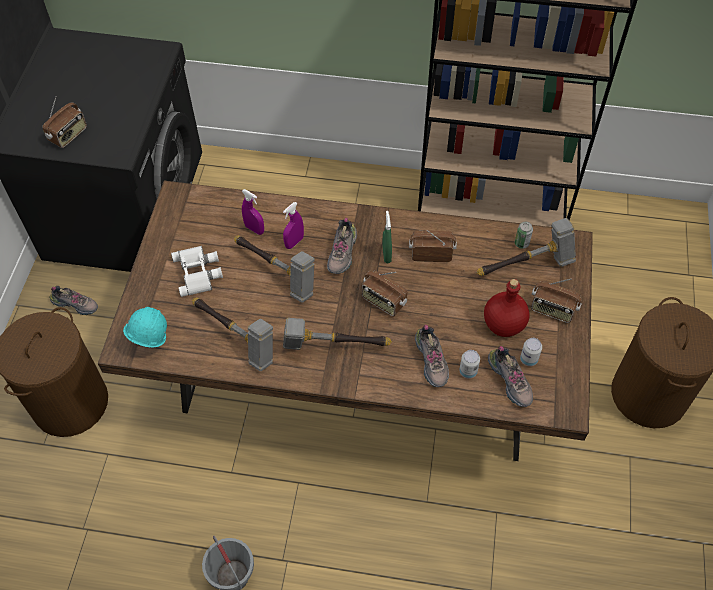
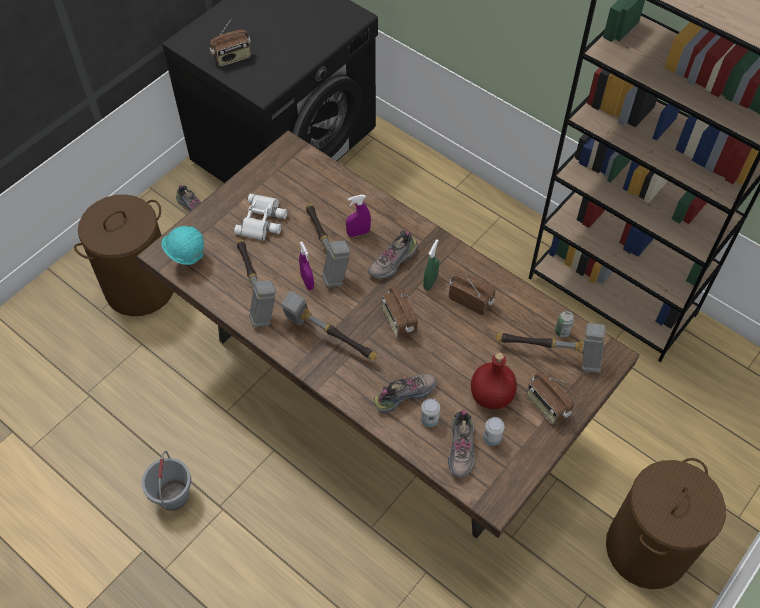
camera: 30 degrees right, 0 degrees up
purple spray bottle [242,189,264,235] -> purple spray bottle moved to [299,241,314,290]
shoe [415,325,449,387] -> shoe turned 135 degrees counterclockwise [373,374,437,413]

